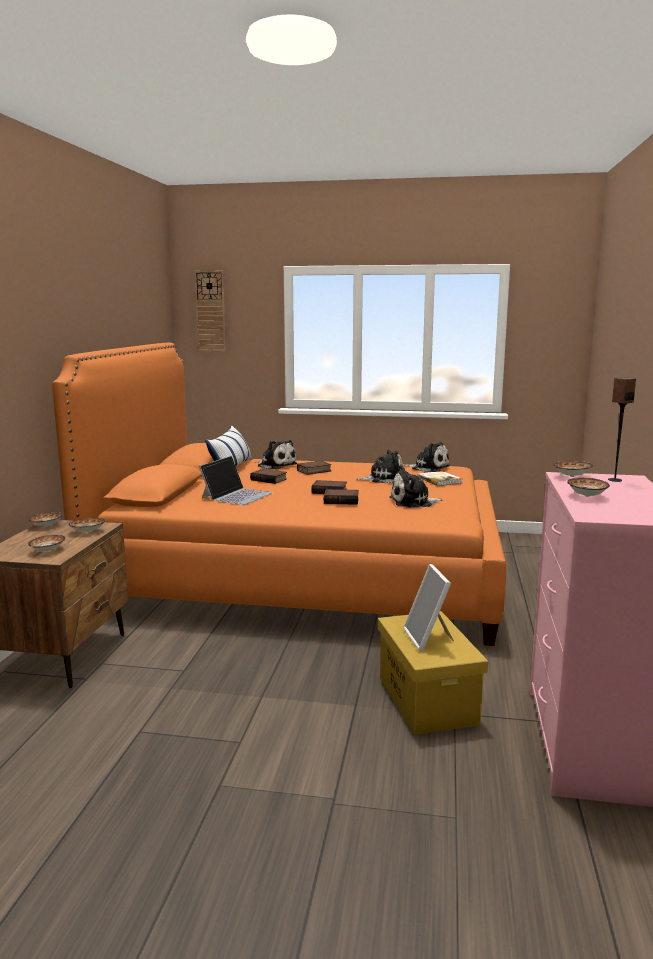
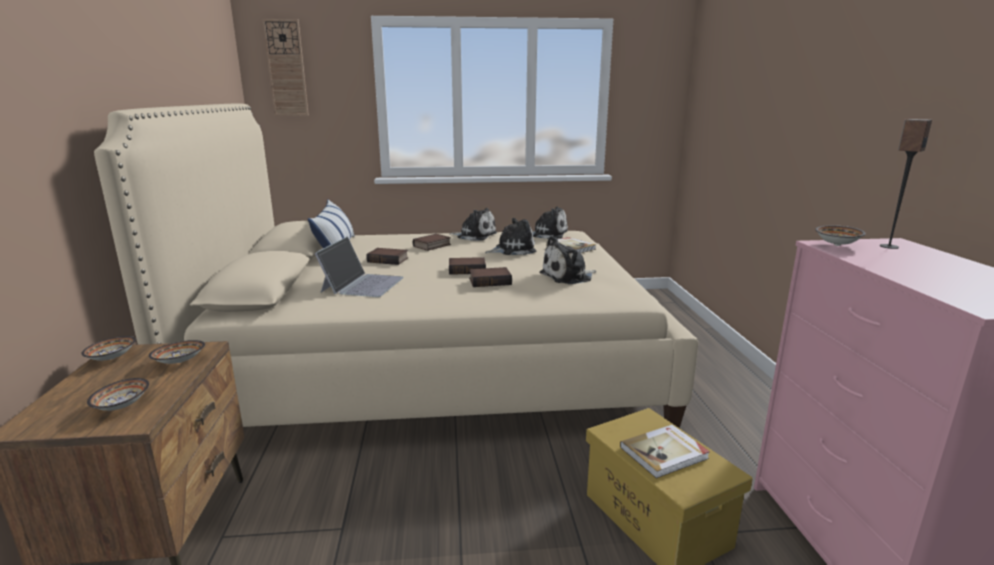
camera: 15 degrees left, 5 degrees up
orange bed [52,343,506,646] -> beige bed [94,104,698,428]
plush toy [255,440,297,469] -> plush toy moved to [450,208,497,241]
picture frame [404,564,454,651] -> book [620,425,710,479]
bowl [567,478,610,497] -> none

